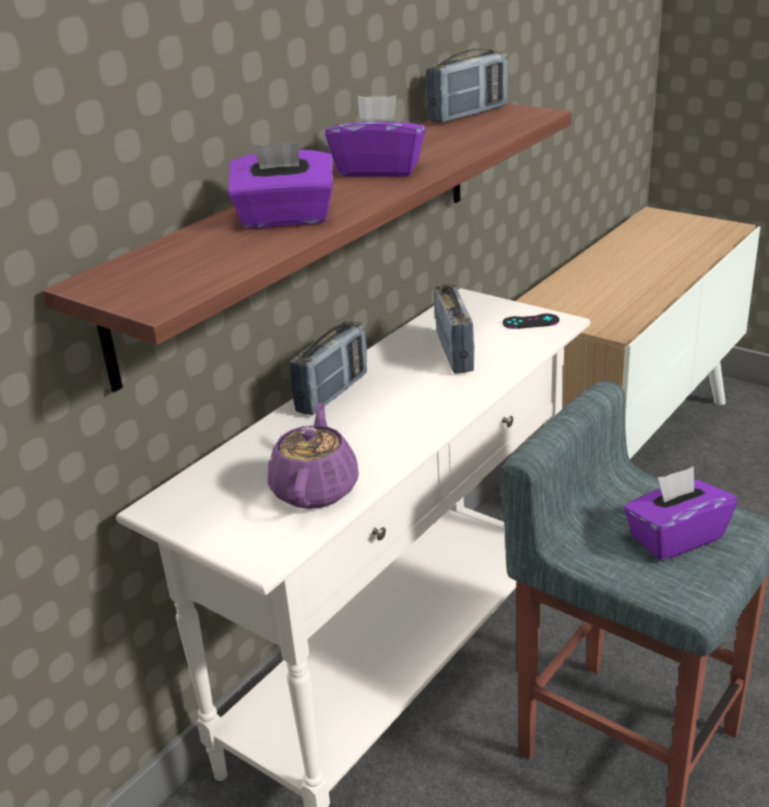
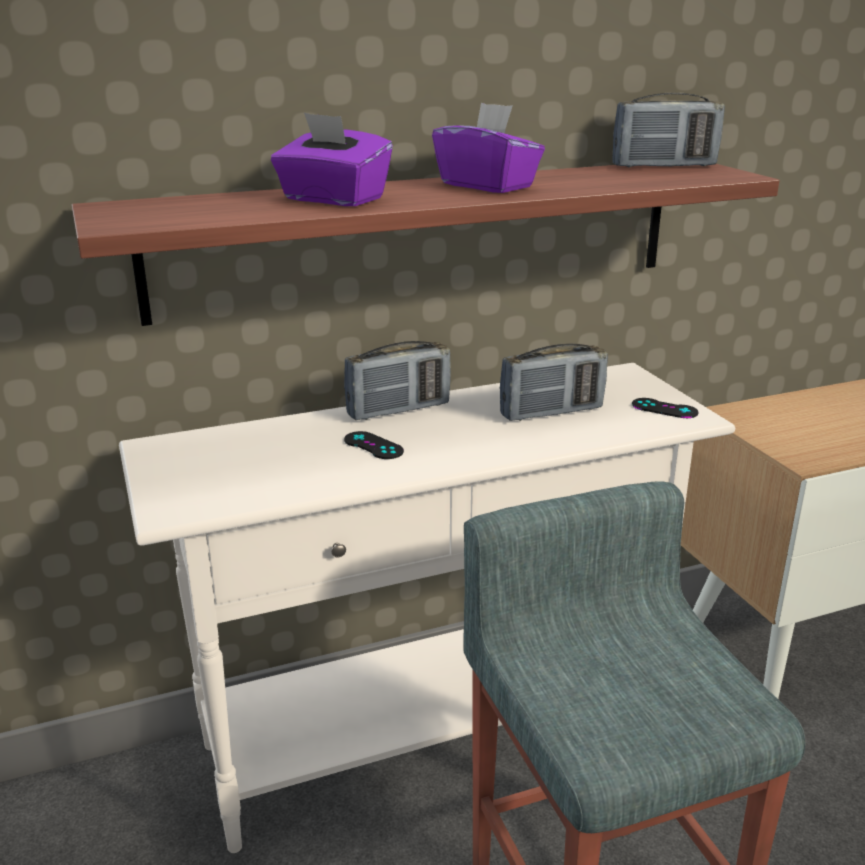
camera: 30 degrees right, 5 degrees down
purple teapot [268,402,359,509] -> none
radio [434,284,474,374] -> radio turned 45 degrees clockwise [500,344,608,421]
purple tissue box [624,467,737,561] -> none
none -> black game controller [344,431,404,459]

